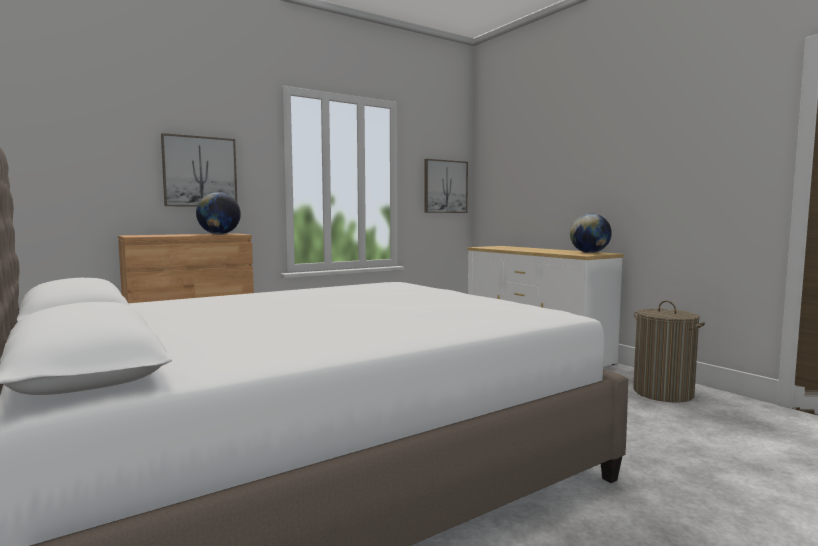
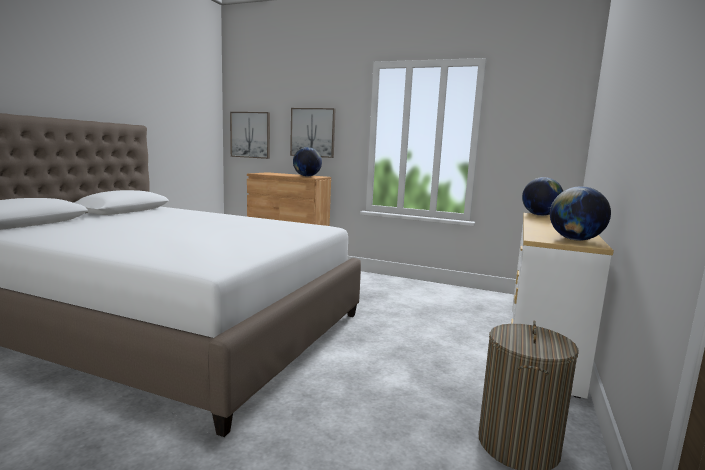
camera: 55 degrees right, 5 degrees up
picture [424,159,468,213] -> picture moved to [230,112,270,159]
none -> globe [522,177,563,216]

